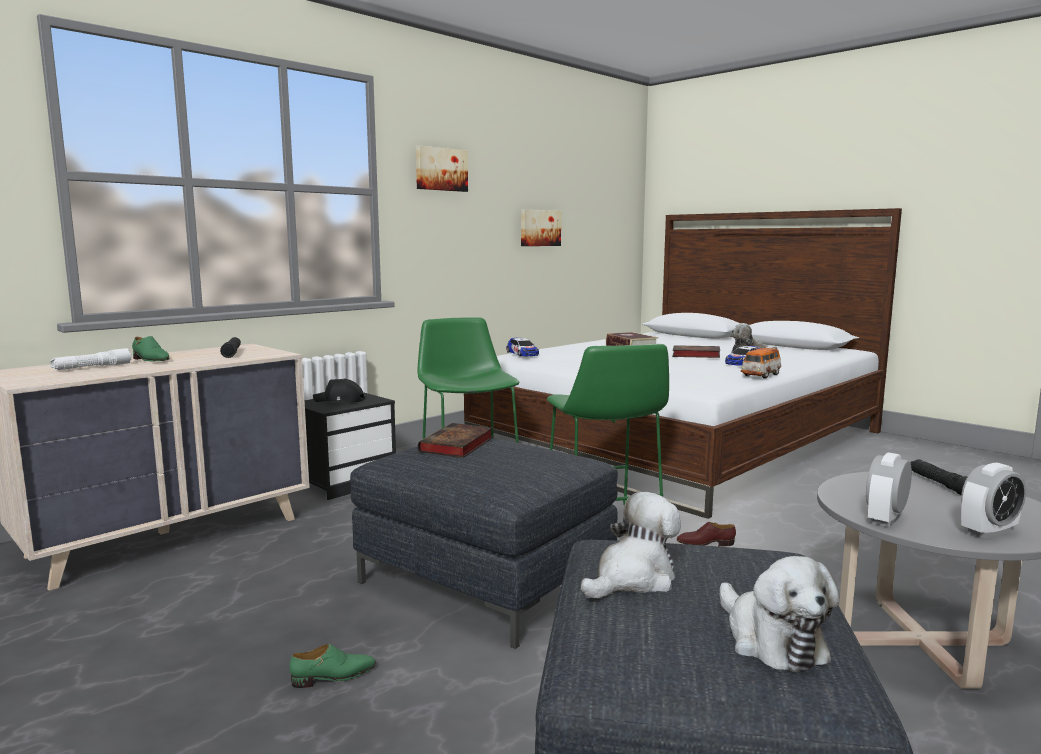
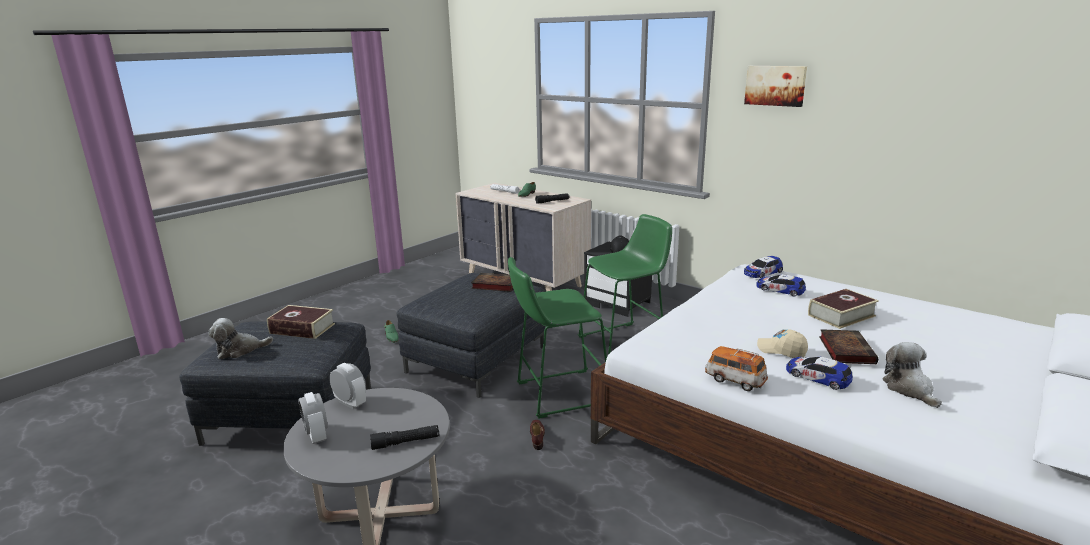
camera: 85 degrees right, 10 degrees up
picture [521,210,561,246] -> none
plush toy [581,492,681,598] -> book [267,305,335,339]
none -> toy car [757,274,806,296]
none -> beige cap [757,329,808,358]

